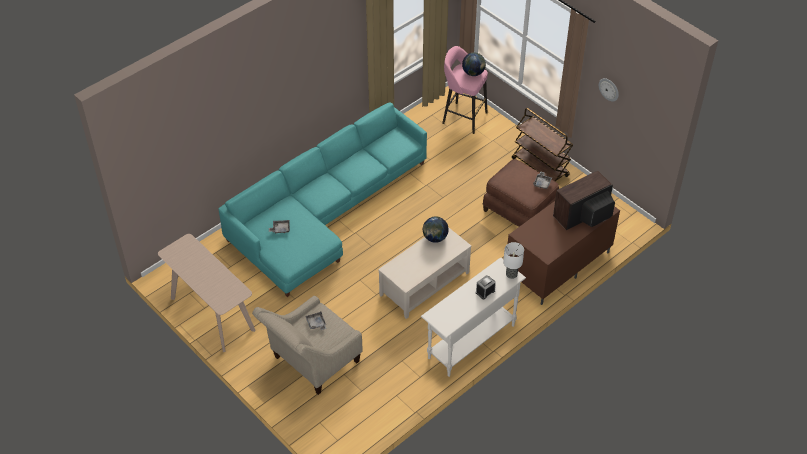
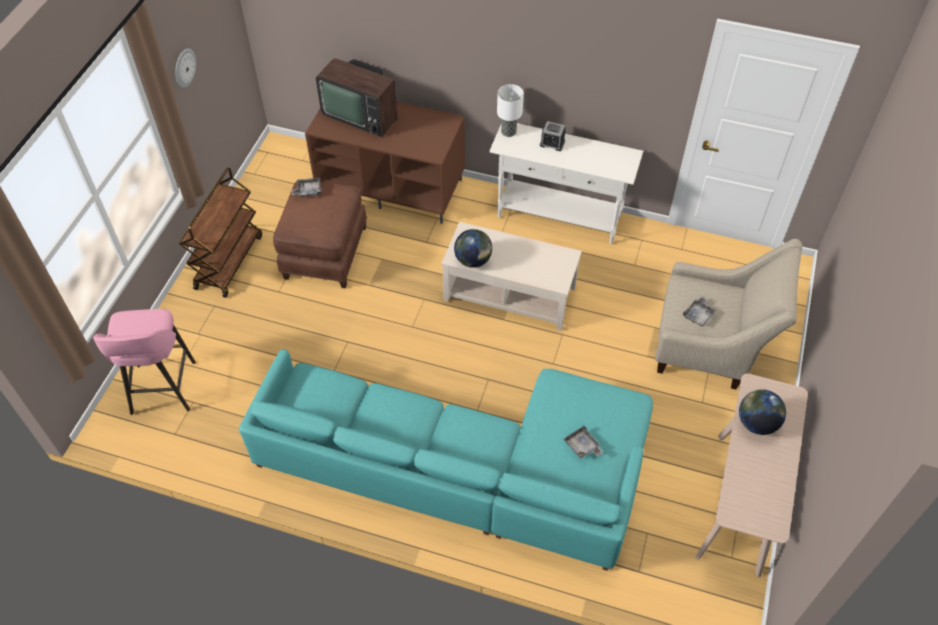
camera: 120 degrees left, 5 degrees up
globe [462,53,486,76] -> globe moved to [739,389,786,435]

